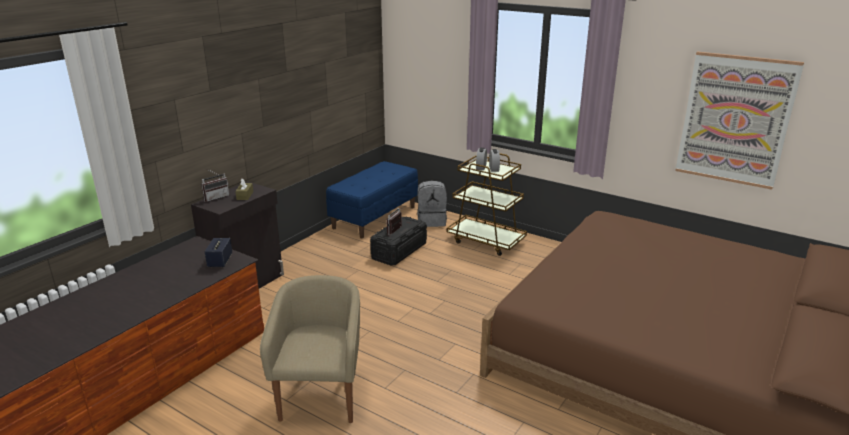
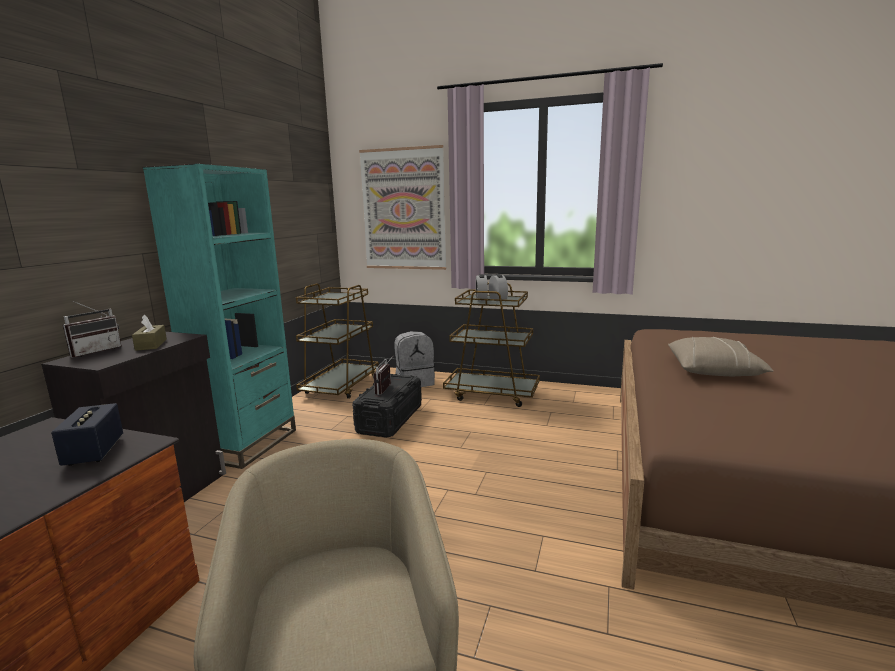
camera: 15 degrees left, 10 degrees down
blue bench [326,161,418,238] -> brown cart [296,283,379,399]
picture [675,52,804,190] -> picture moved to [359,145,446,270]
none -> turquoise bookcase [143,164,296,469]
none -> beige pillow [668,337,774,376]

